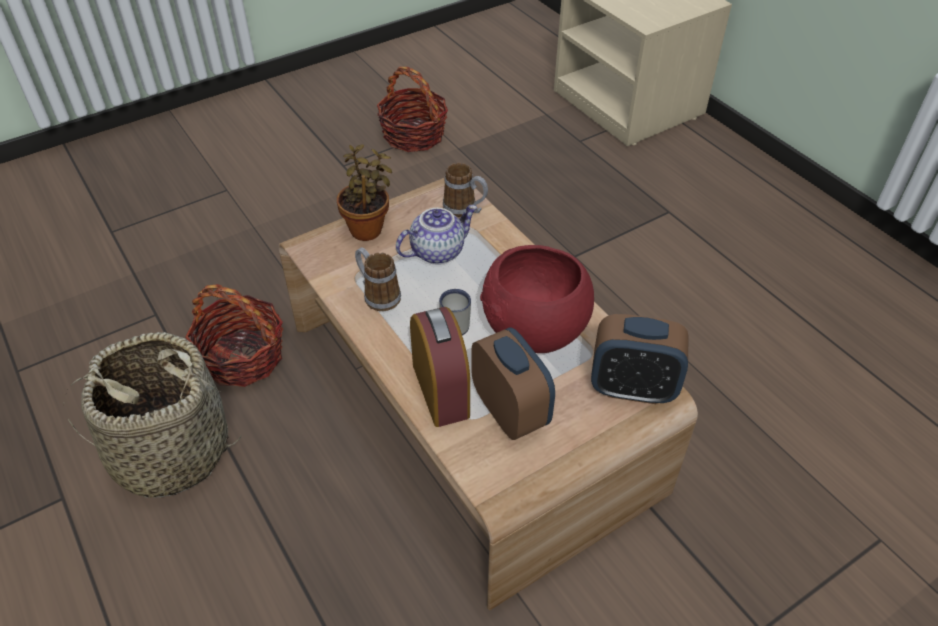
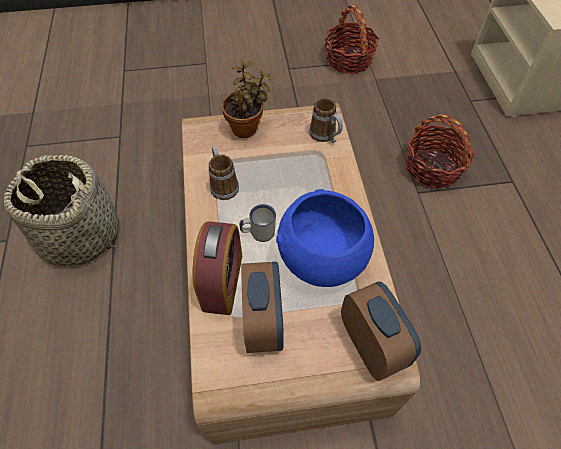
camera: 25 degrees right, 10 degrees up
basket [185,284,283,387] -> basket moved to [406,114,475,189]
teapot [396,205,477,264] -> none
red bowl [480,245,594,353] -> blue bowl [276,189,374,287]
alarm clock [591,314,689,404] -> alarm clock turned 150 degrees counterclockwise [341,282,421,381]

